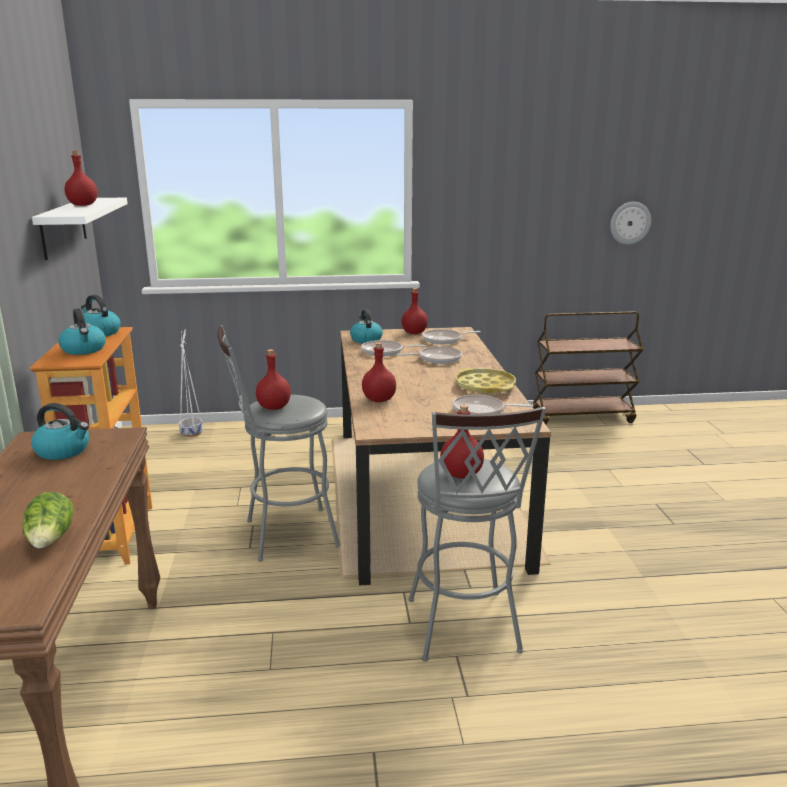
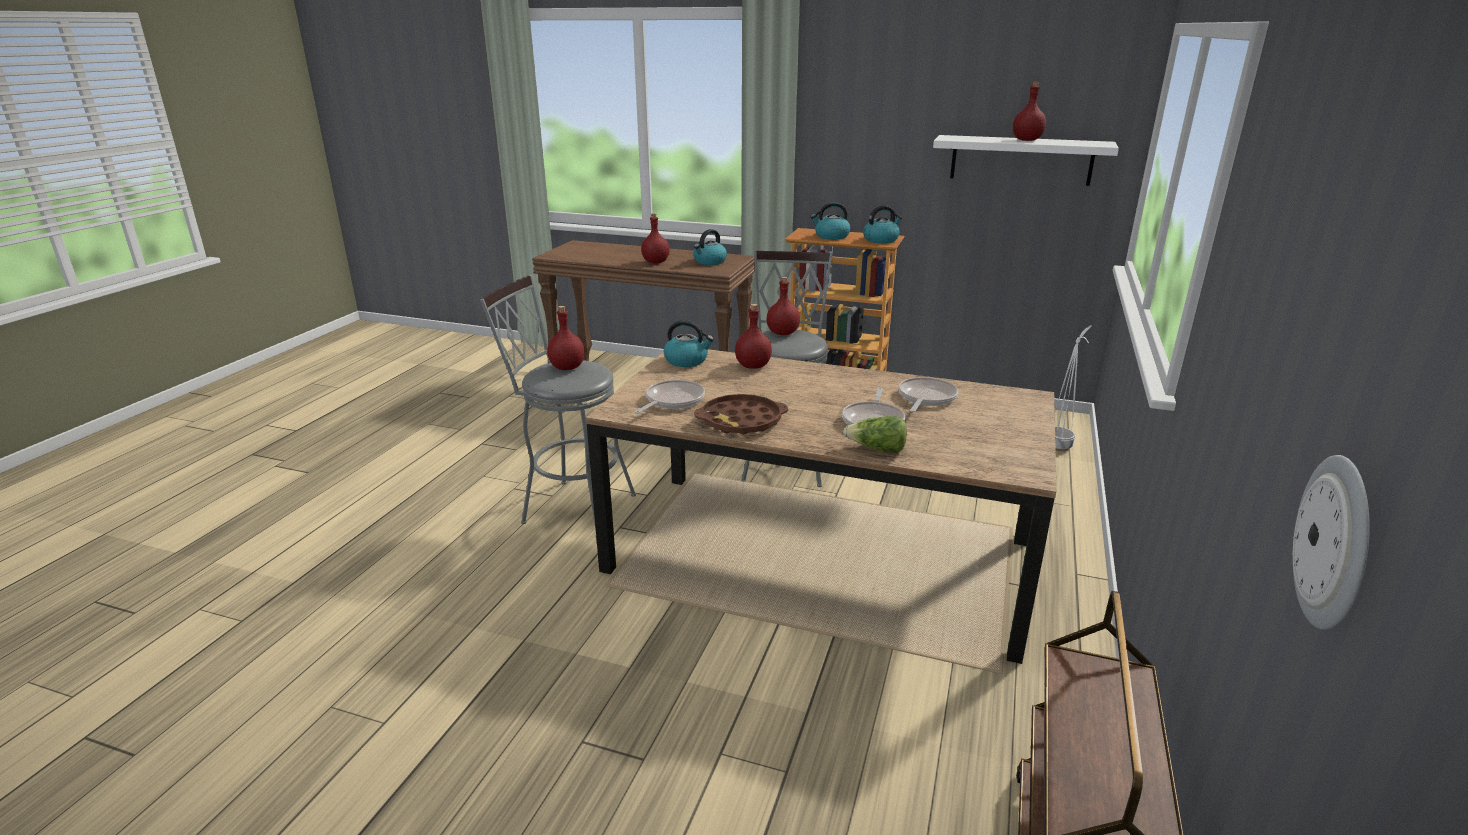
camera: 115 degrees right, 5 degrees up
lettuce [22,492,74,548] -> lettuce moved to [843,416,907,453]
kettle [350,309,383,343] -> kettle moved to [663,320,714,367]
red bottle [402,288,428,334] -> red bottle moved to [641,213,670,263]
frying pan [422,329,481,344] -> none
yellow tray [456,368,516,395] -> brown tray [694,394,788,435]

